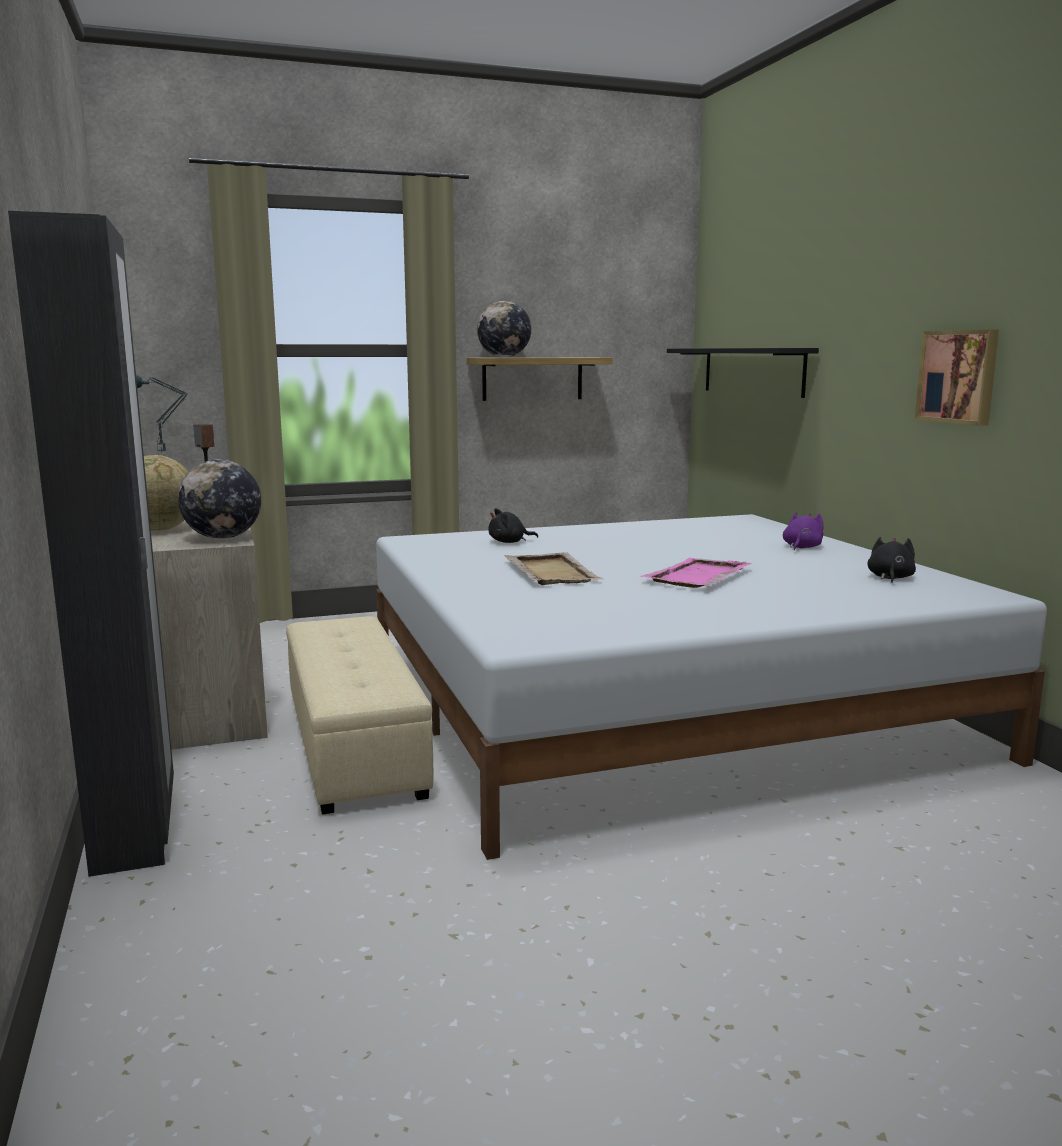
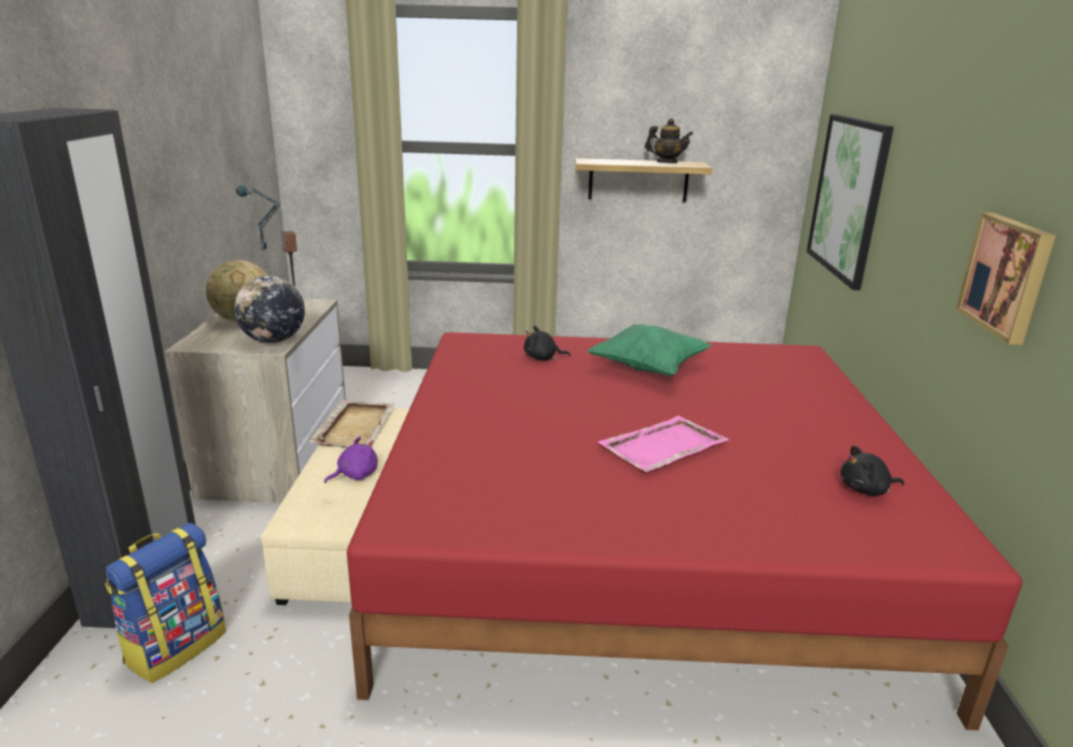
camera: 20 degrees right, 10 degrees up
white bed [376,514,1047,860] -> red bed [347,332,1022,730]
globe [477,301,531,357] -> none
beige tray [504,552,603,585] -> beige tray moved to [309,400,395,448]
black shelf [667,348,819,398] -> picture [807,114,894,290]
purple plush toy [783,512,824,550] -> purple plush toy moved to [324,436,378,483]
black plush toy [867,537,916,583] -> black plush toy turned 135 degrees counterclockwise [840,445,904,496]
none -> backpack [105,523,226,683]
none -> green pillow [587,324,712,376]
none -> teapot [645,118,693,163]

